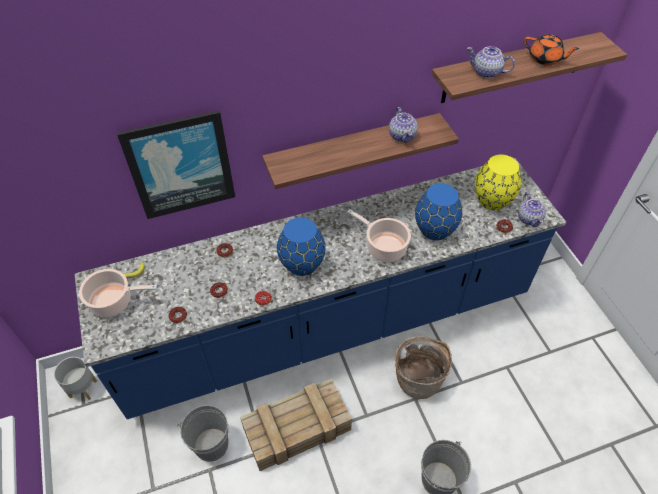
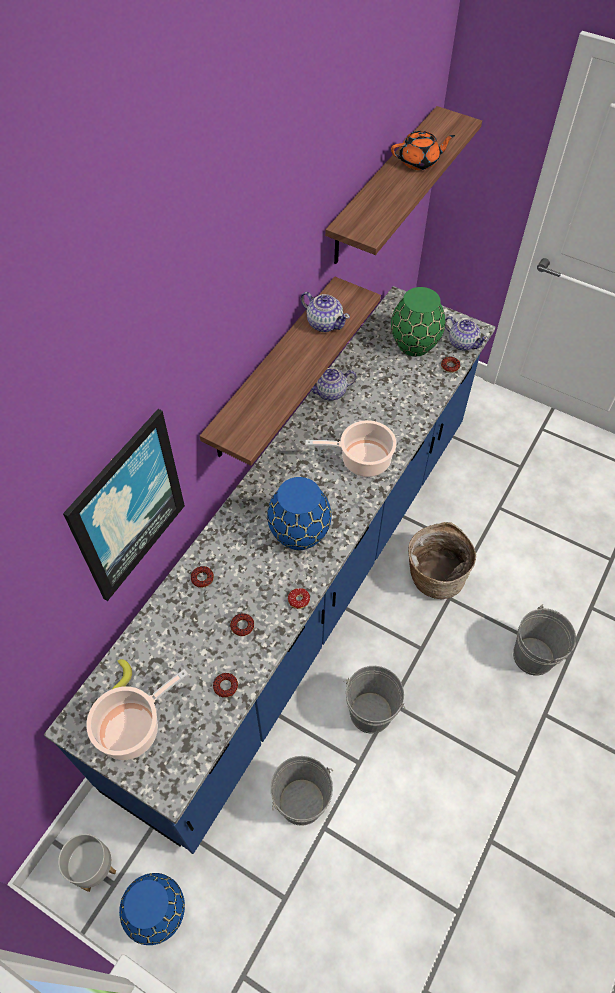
camera: 40 degrees left, 5 degrees up
crate [240,378,352,471] -> grey bucket [343,666,405,734]
blue vase [415,183,462,241] -> blue vase moved to [119,873,185,945]
teapot [467,46,515,78] -> teapot moved to [311,368,357,401]
yellow vase [475,155,521,210] -> green vase [391,287,446,356]

